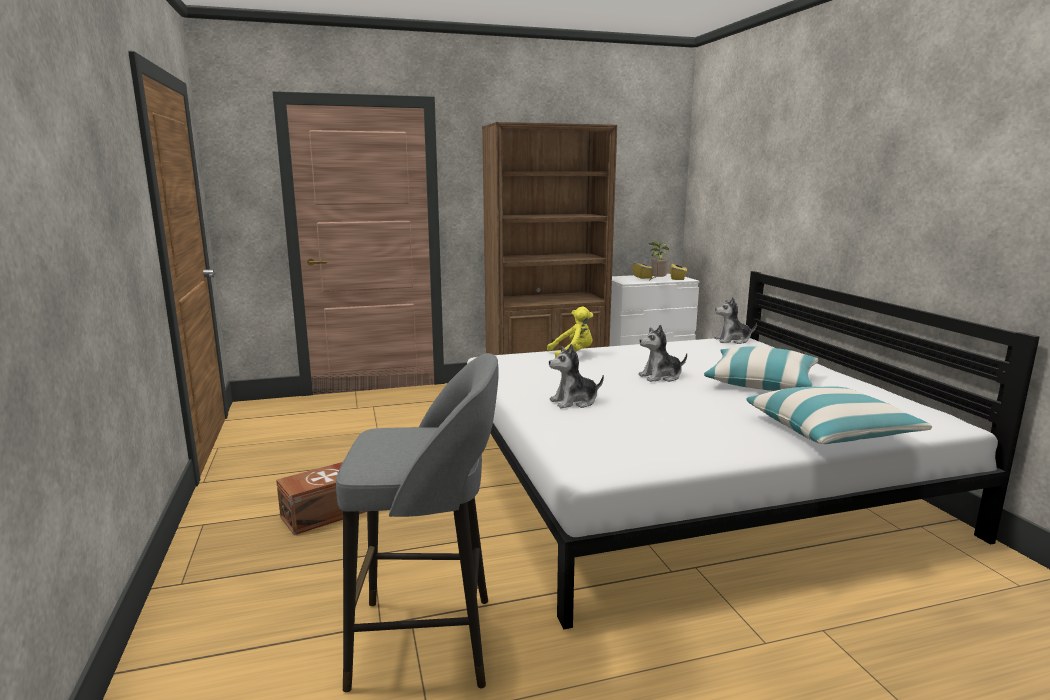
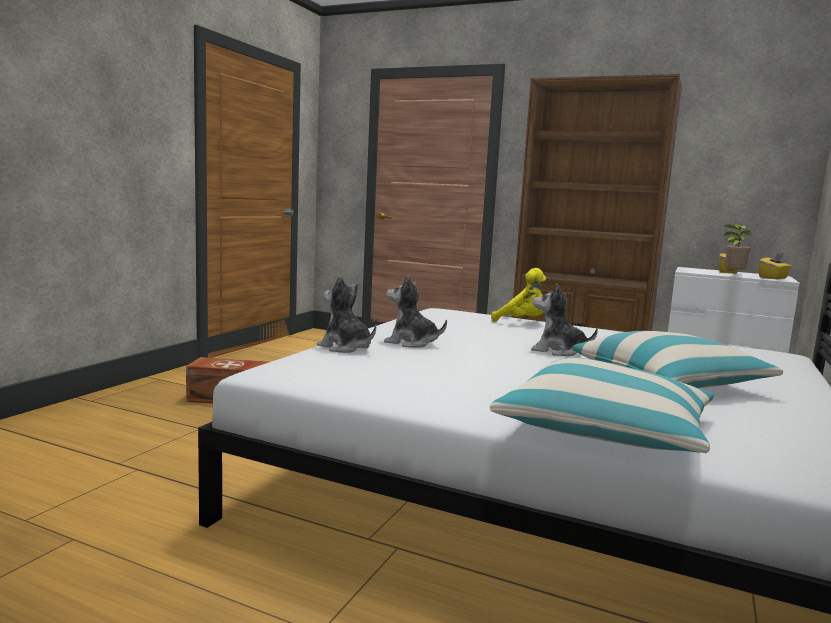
camera: 40 degrees right, 5 degrees down
grey stool [336,353,499,692] -> none
plush toy [714,297,757,344] -> plush toy moved to [317,276,376,353]

